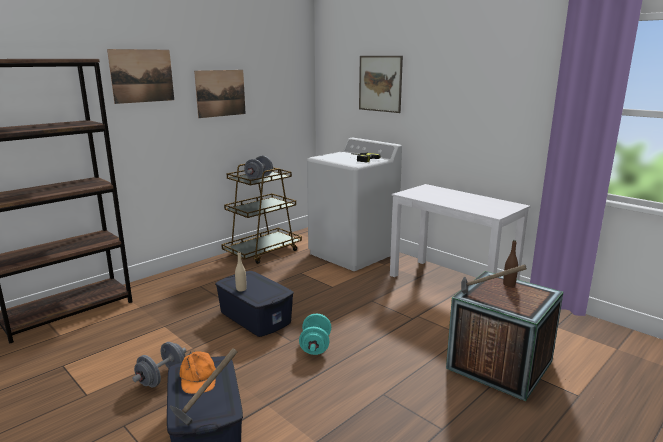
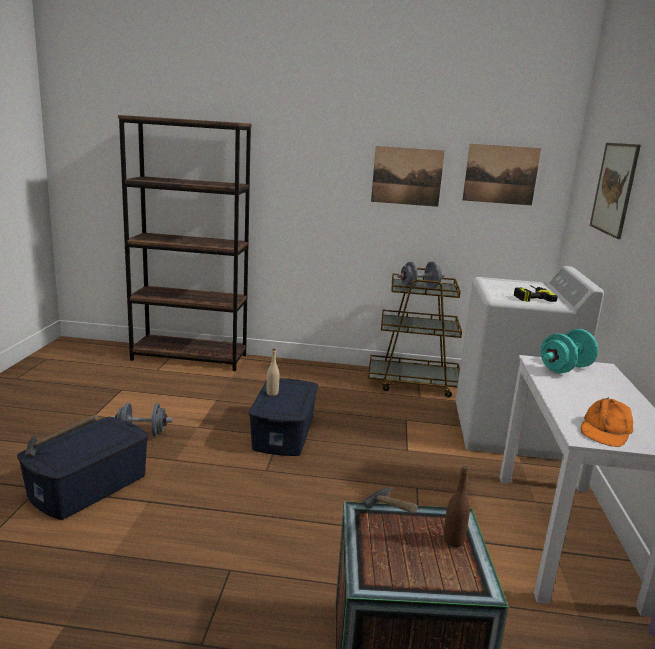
camera: 50 degrees right, 0 degrees up
picture [107,49,174,104] -> picture moved to [462,144,541,206]
orange cap [179,351,216,394] -> orange cap moved to [581,398,633,447]
turquoise dumbbell [299,314,331,355] -> turquoise dumbbell moved to [540,329,598,373]

